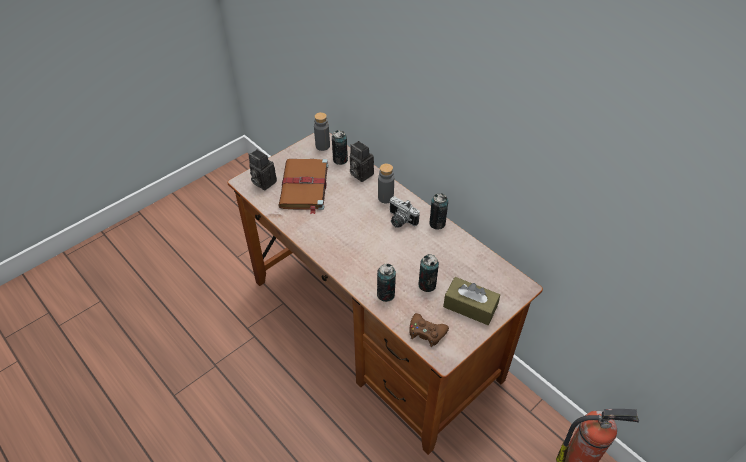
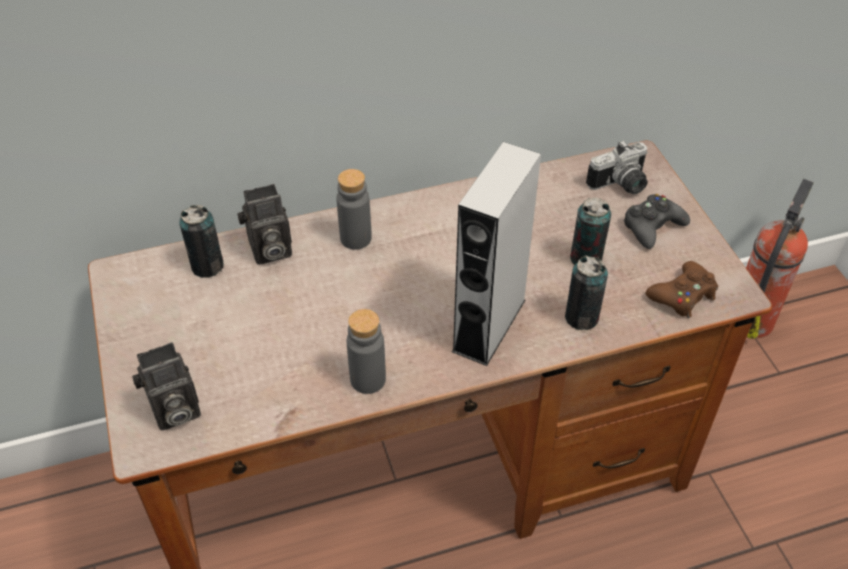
camera: 65 degrees left, 0 degrees up
brown book [278,159,328,214] -> none
grey bottle [314,112,330,151] -> grey bottle moved to [347,309,386,394]
camera [389,196,420,228] -> camera moved to [586,140,648,194]
can [429,194,448,230] -> none
brown tissue box [443,277,500,325] -> black game controller [623,194,690,249]
none -> grey speaker [452,142,541,366]

